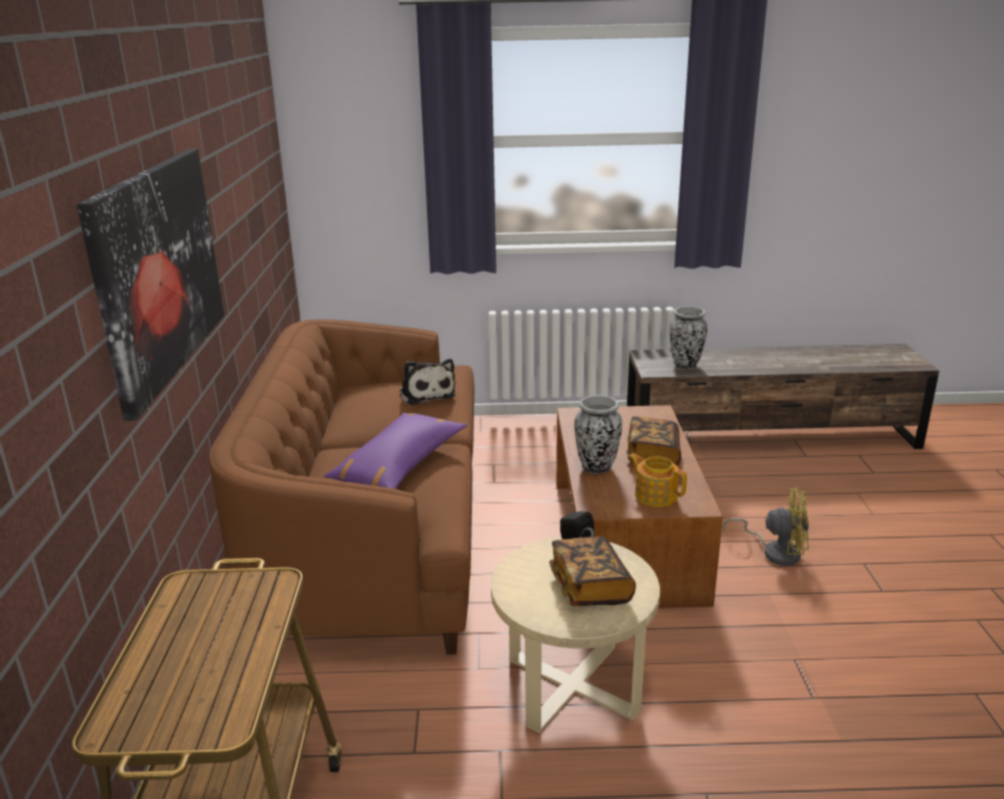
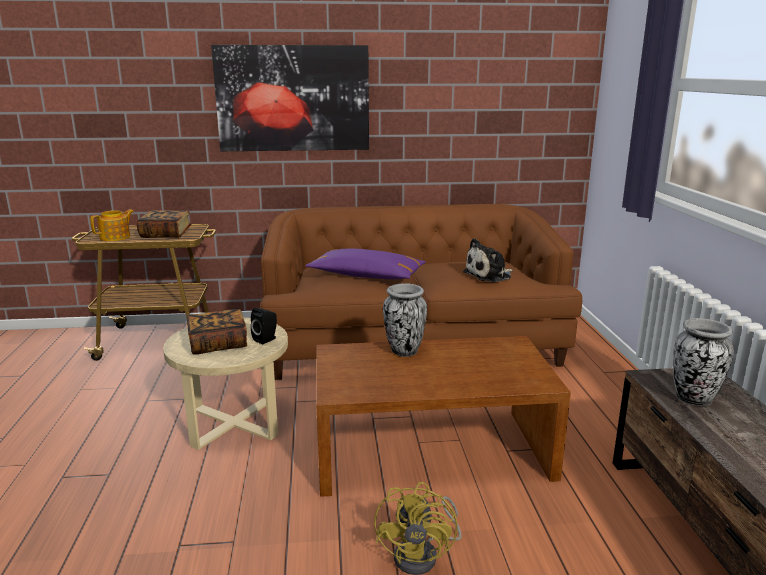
camera: 85 degrees right, 5 degrees down
book [626,416,681,466] -> book moved to [137,210,192,238]
teapot [628,453,687,507] -> teapot moved to [90,209,134,241]

